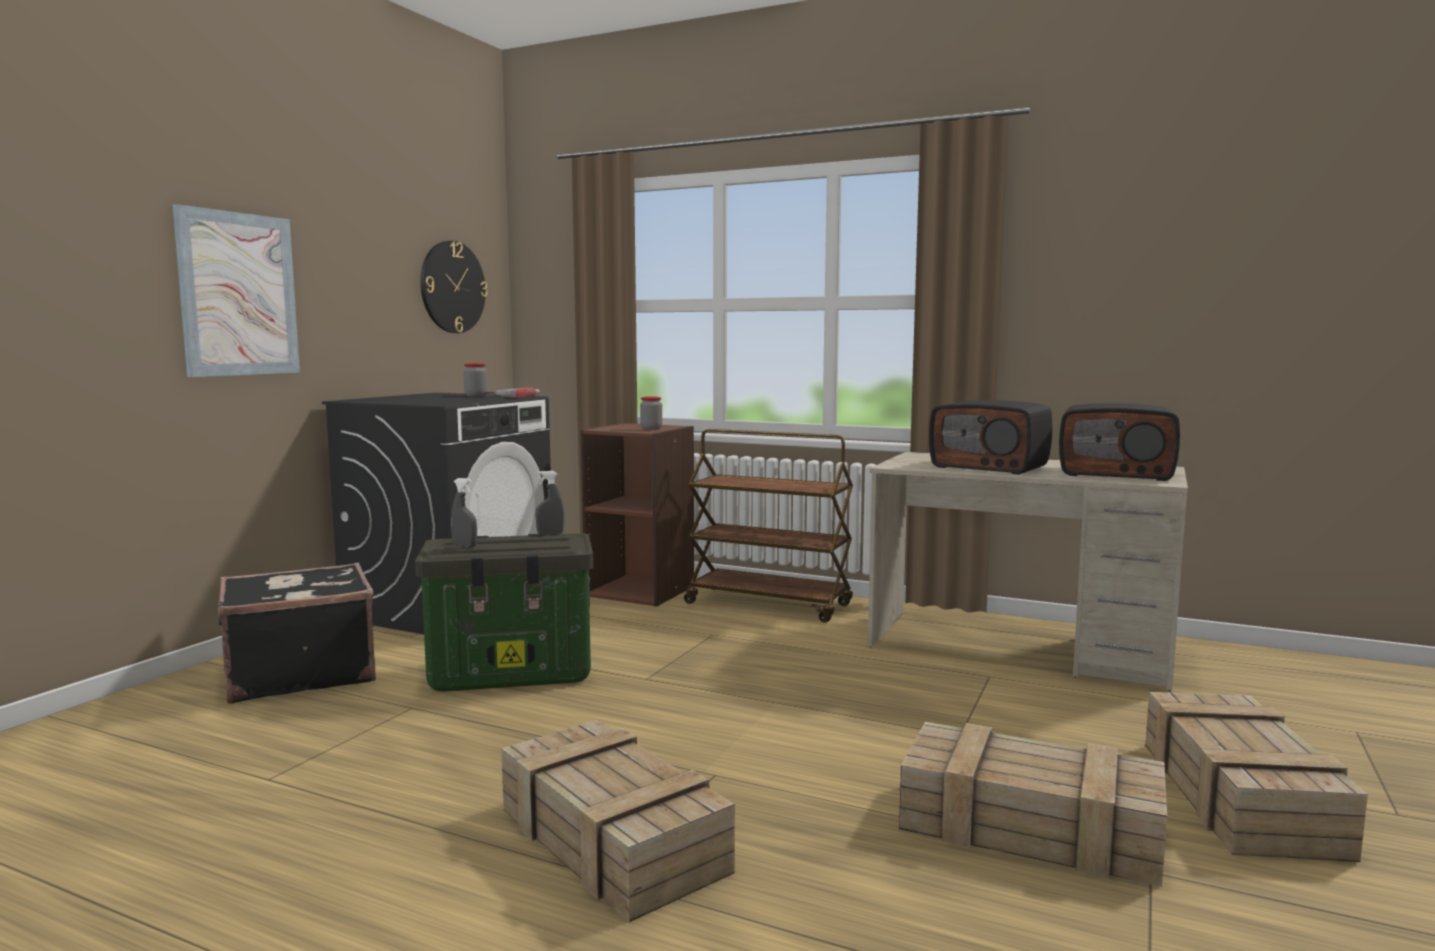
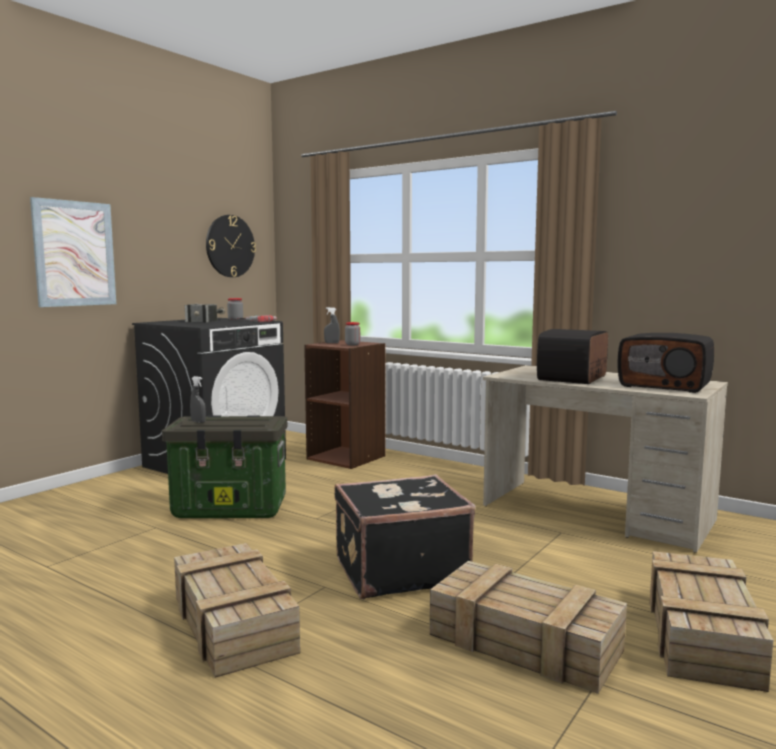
camera: 10 degrees right, 0 degrees up
black suitcase [218,562,376,704] -> black suitcase moved to [334,474,475,599]
grey spray bottle [535,471,564,535] -> grey spray bottle moved to [324,307,340,343]
brown cart [684,429,853,623] -> none
radio [929,400,1052,475] -> radio turned 75 degrees clockwise [537,329,608,384]
none -> hammer [185,304,225,323]

